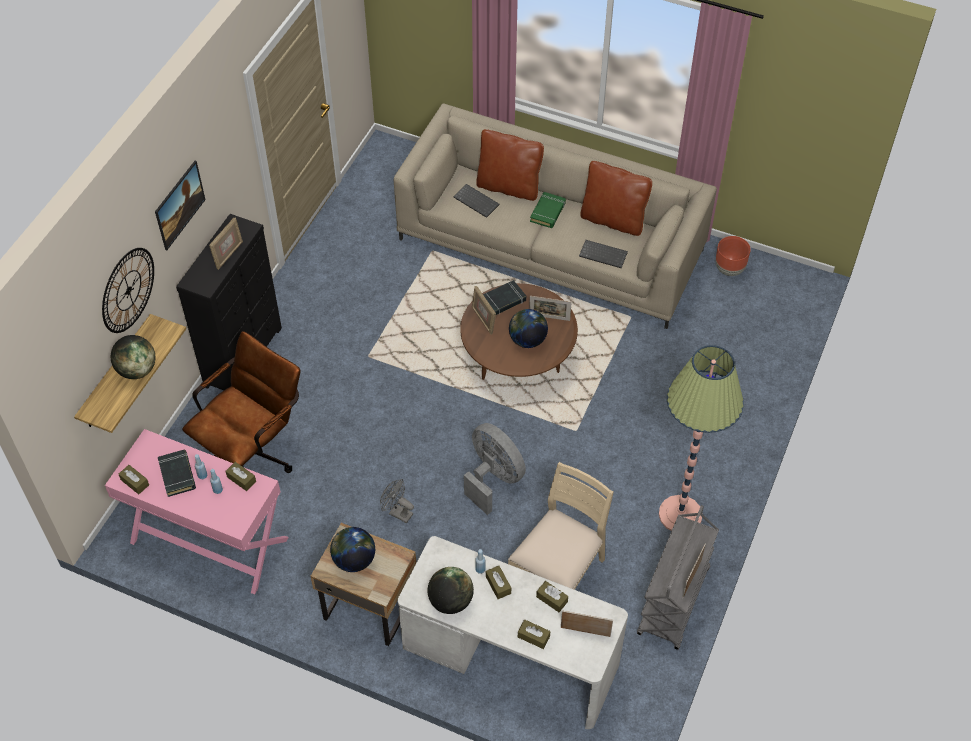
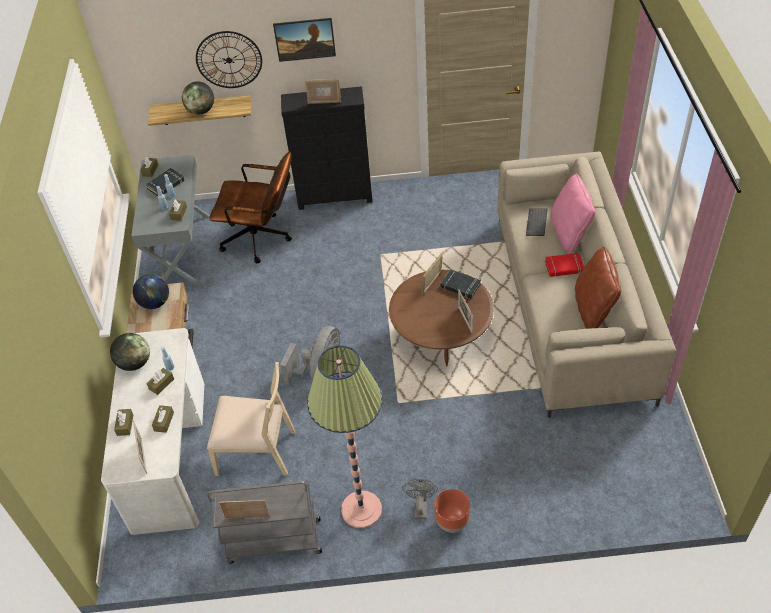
camera: 65 degrees right, 5 degrees down
pink desk [105,429,289,595] -> grey desk [131,155,210,289]
grey fan [380,479,414,523] -> grey fan moved to [402,479,438,519]
brown pillow [476,129,544,201] -> pink pillow [551,174,596,254]
globe [509,309,548,348] -> none
green book [530,192,566,228] -> red book [545,253,584,277]
keyboard [579,240,628,268] -> none
brown planter [716,236,751,276] -> brown planter moved to [434,489,470,533]

